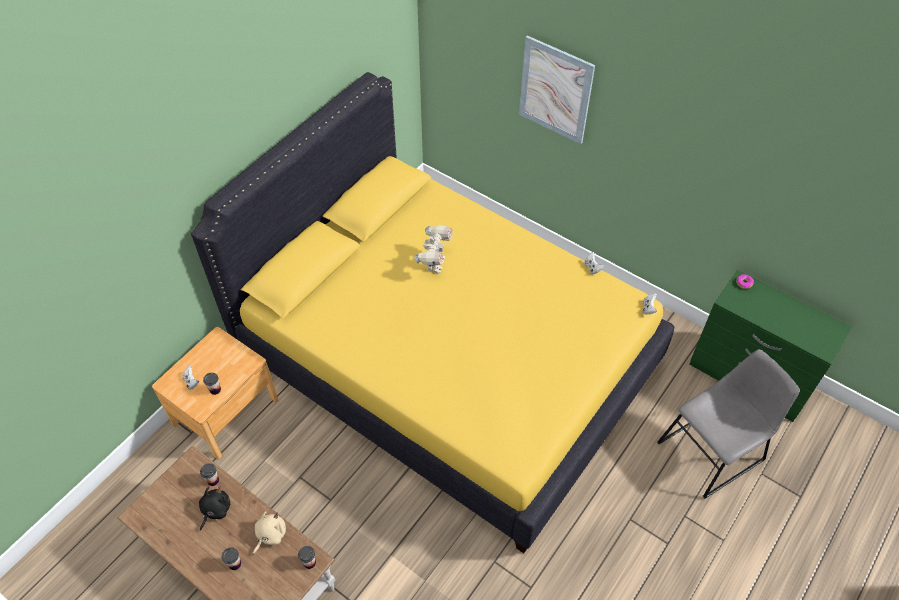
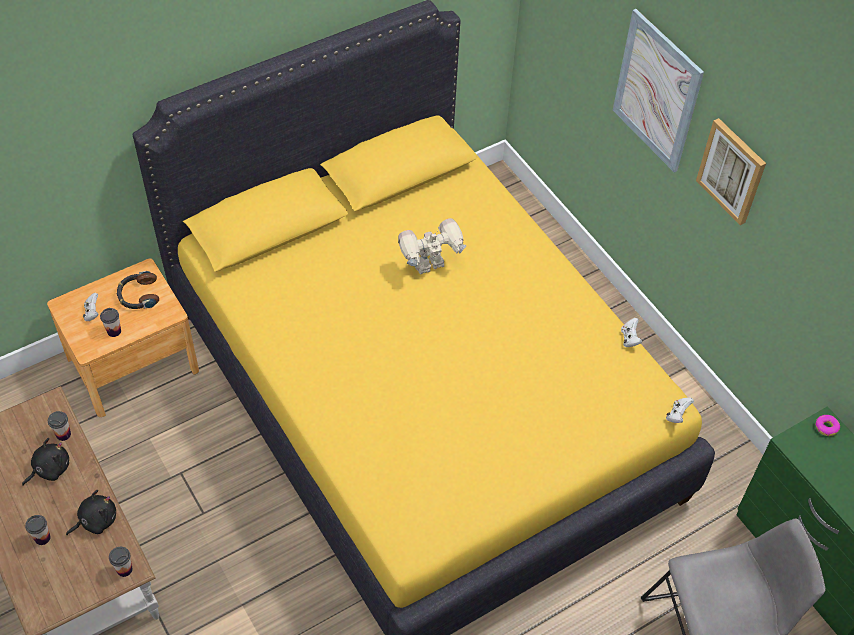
camera: 20 degrees right, 0 degrees up
beige plush toy [253,511,286,555] -> black plush toy [66,490,116,535]
toy robot [414,225,453,273] -> toy robot turned 150 degrees counterclockwise [398,218,467,275]
none -> headphones [117,271,159,309]
none -> picture [696,118,766,225]

